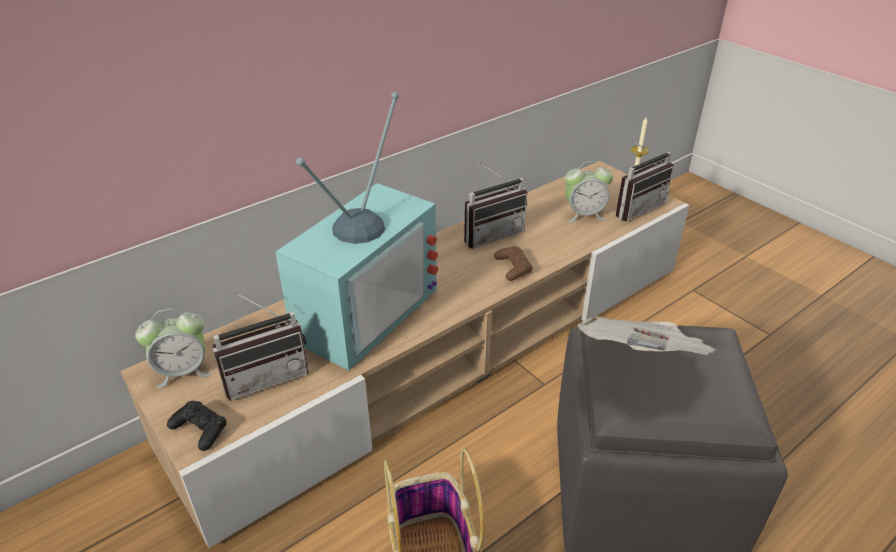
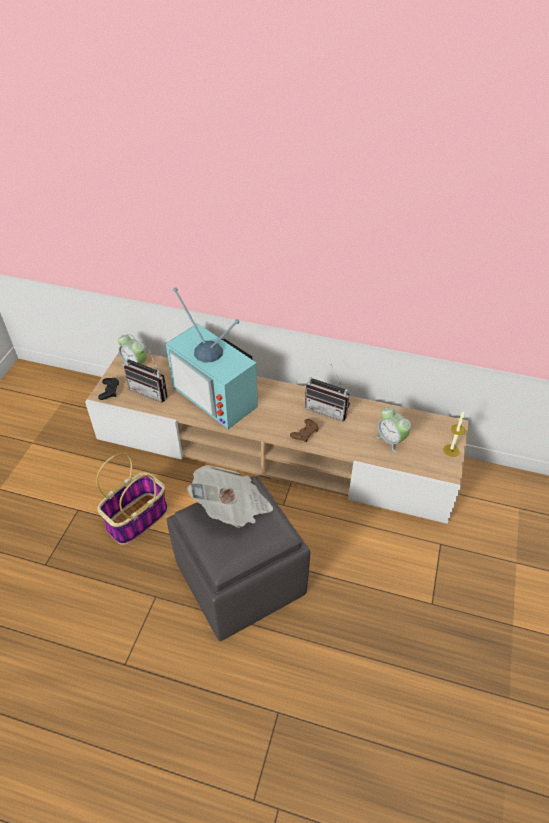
camera: 55 degrees right, 10 degrees up
television [275,92,438,371] -> television turned 45 degrees clockwise [166,288,258,429]
radio [616,139,674,221] -> none

